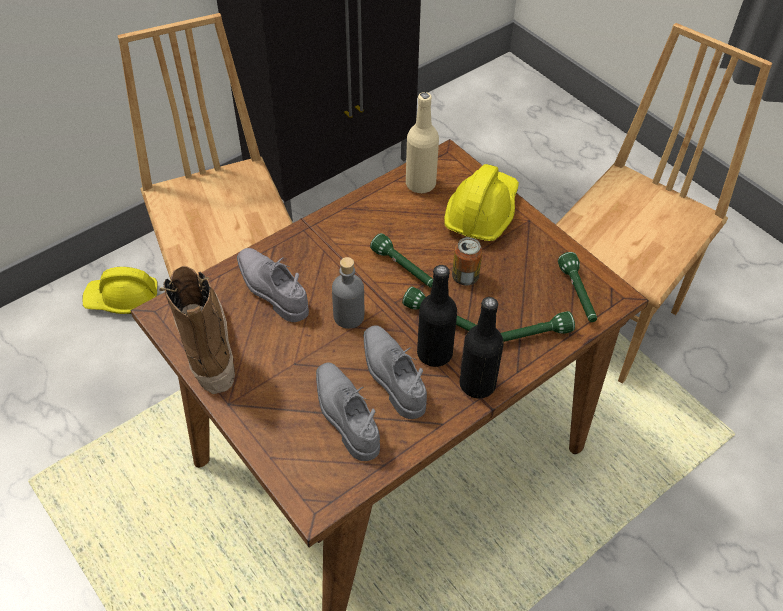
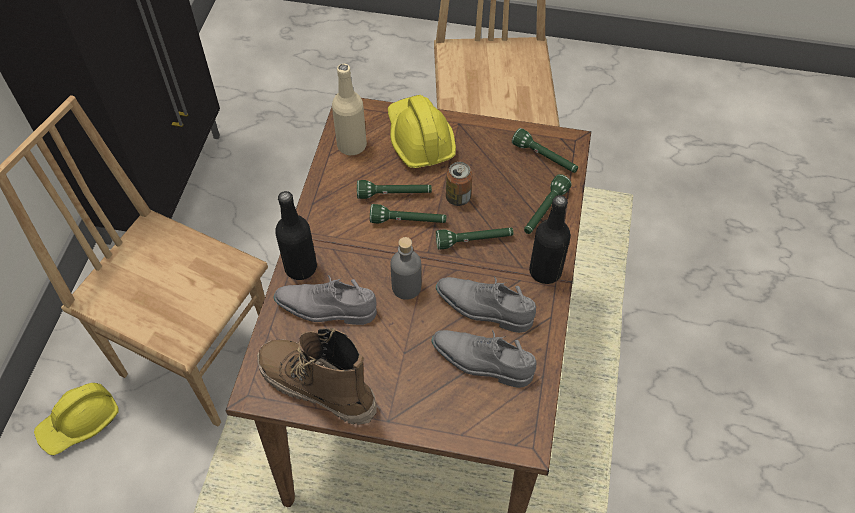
camera: 40 degrees left, 5 degrees up
black bottle [417,265,457,367] -> black bottle moved to [275,191,317,280]
none -> green flashlight [357,180,432,199]

